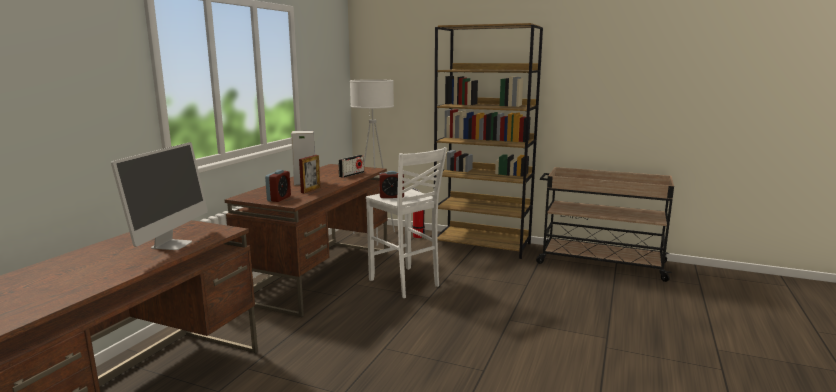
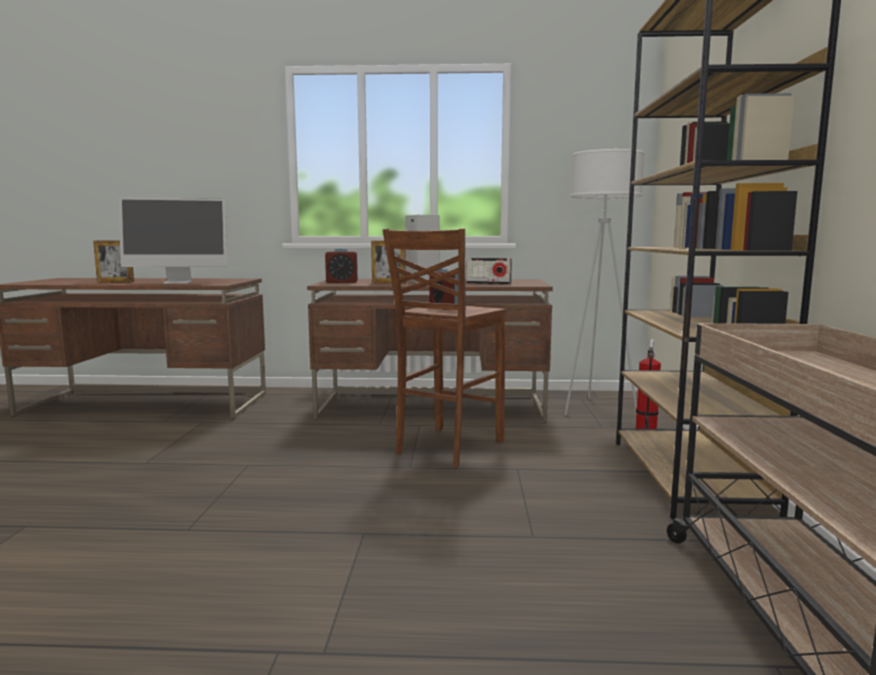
camera: 70 degrees right, 5 degrees down
white stool [366,147,447,298] -> brown stool [383,228,506,468]
none -> picture frame [93,240,134,283]

